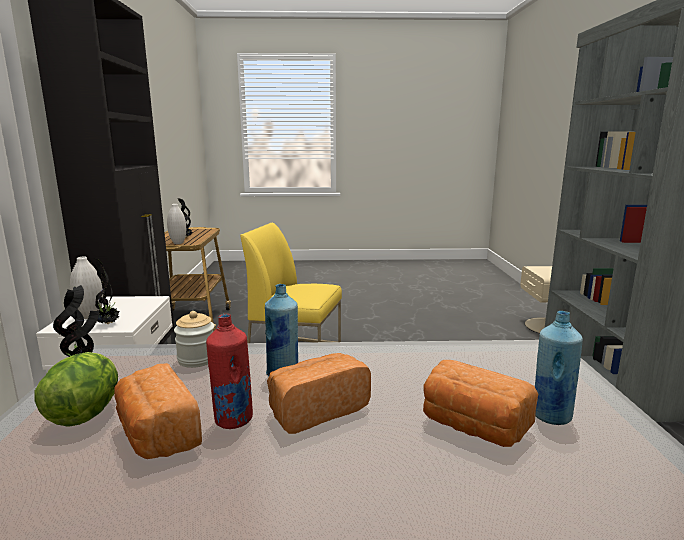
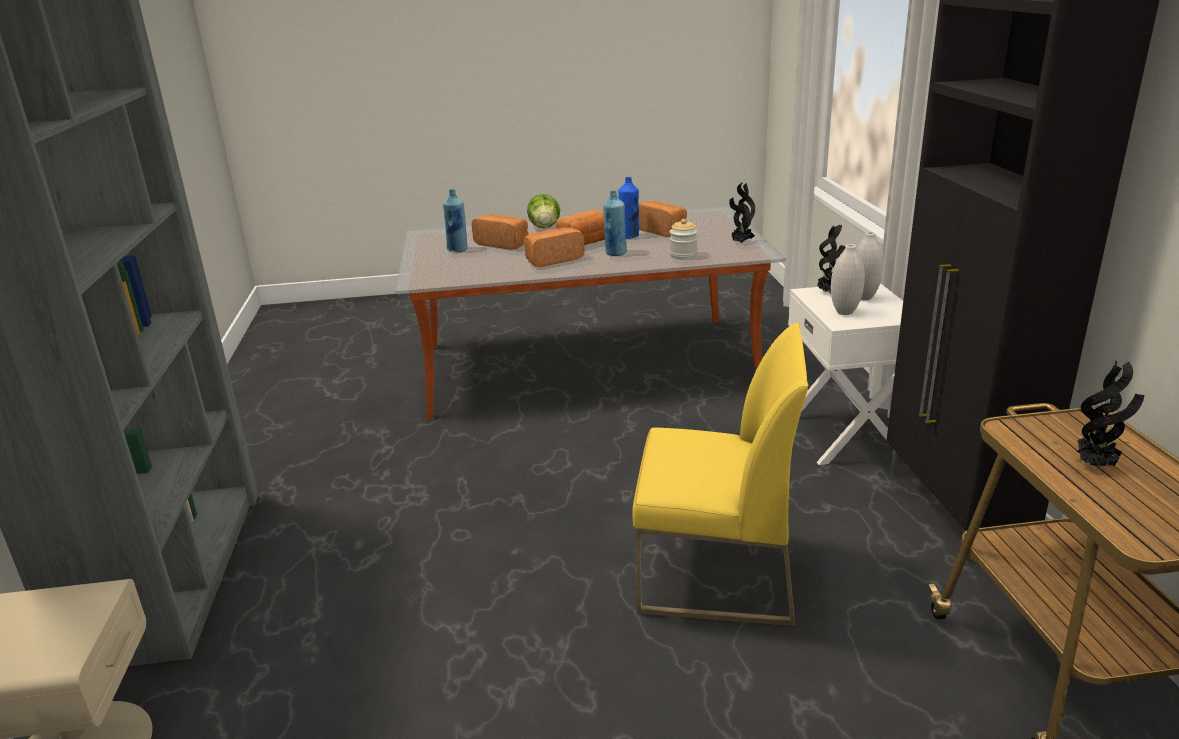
camera: 175 degrees right, 10 degrees up
lettuce [34,352,118,427] -> lettuce moved to [527,194,560,228]
white vase [167,204,186,244] -> white vase moved to [831,244,865,315]
red bottle [206,314,253,429] -> blue bottle [618,177,639,239]
none -> bread [524,227,585,267]

